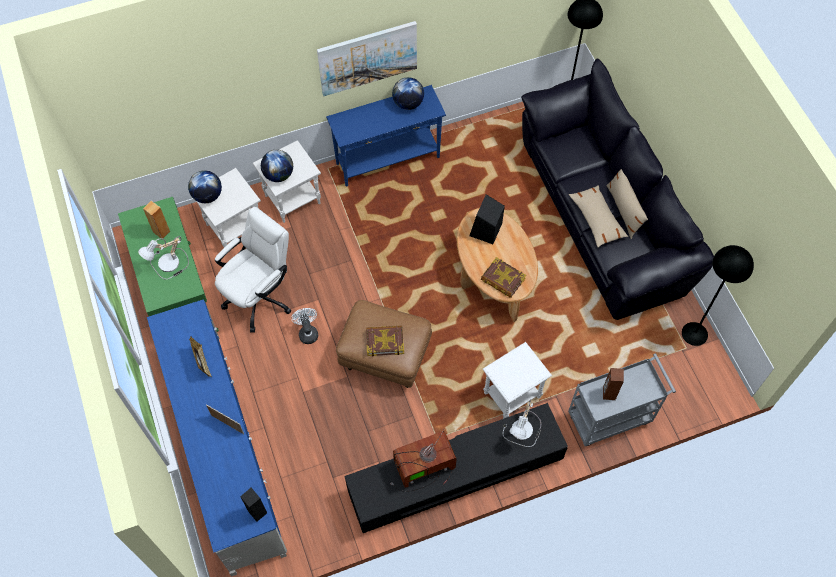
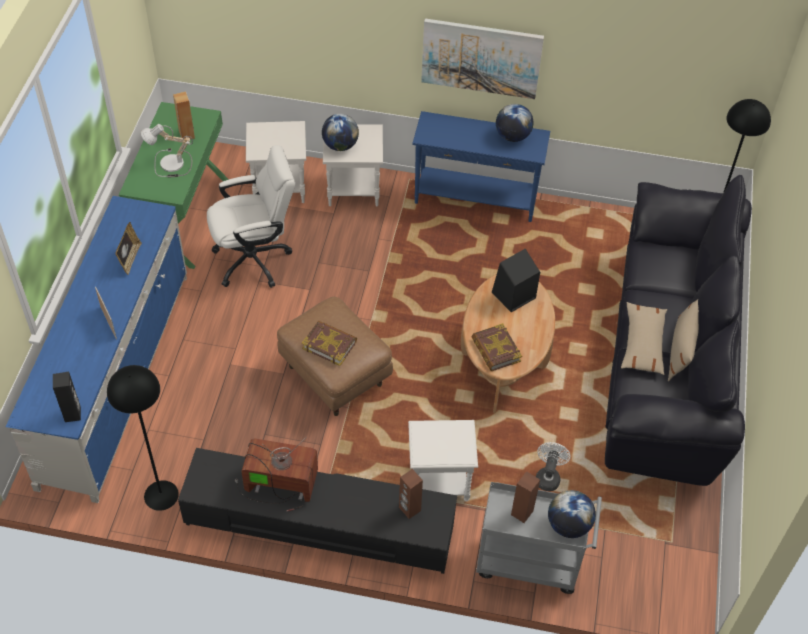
camera: 30 degrees right, 10 degrees down
globe [188,170,222,203] -> globe moved to [548,490,596,538]
white fan [291,308,318,344] -> white fan moved to [536,442,570,491]
table lamp [503,399,541,447] -> brown speaker [399,469,423,519]
black floor lamp [682,245,754,346] -> black floor lamp moved to [107,365,179,511]

